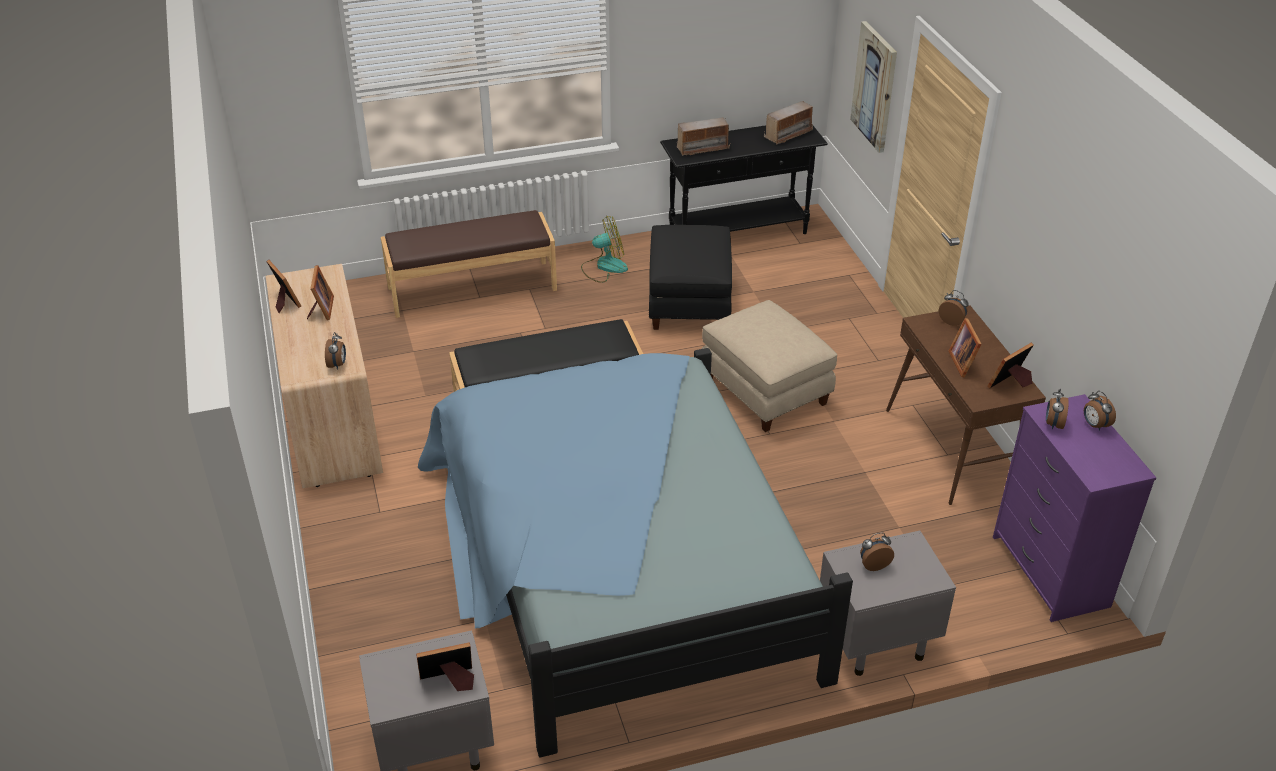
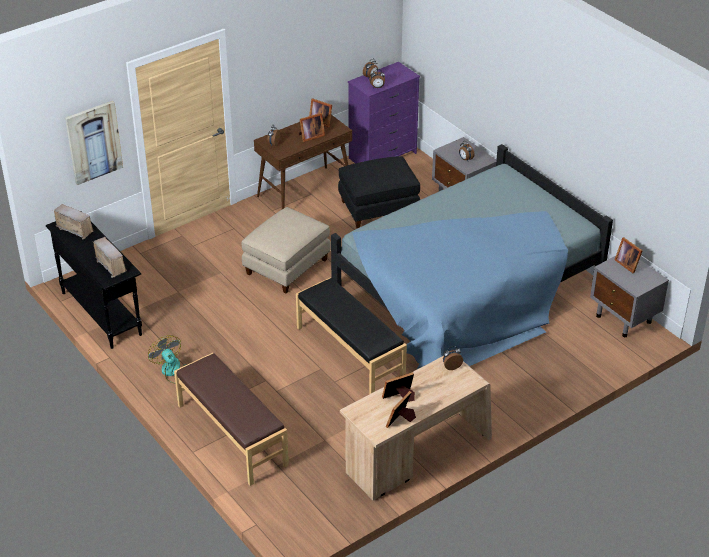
camera: 110 degrees left, 0 degrees up
black ottoman [649,225,732,330] -> black ottoman moved to [338,156,420,228]

